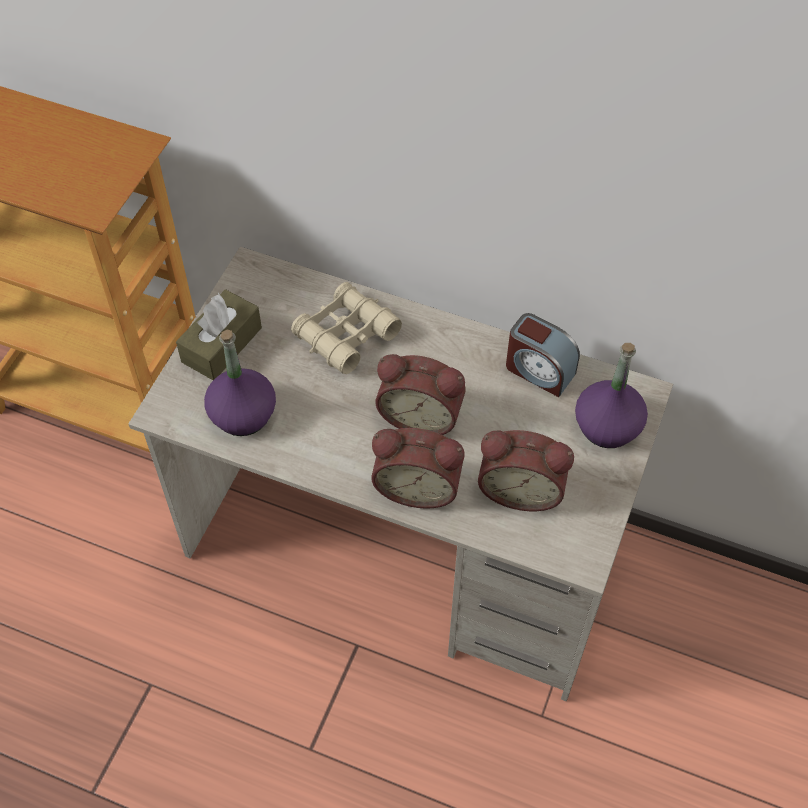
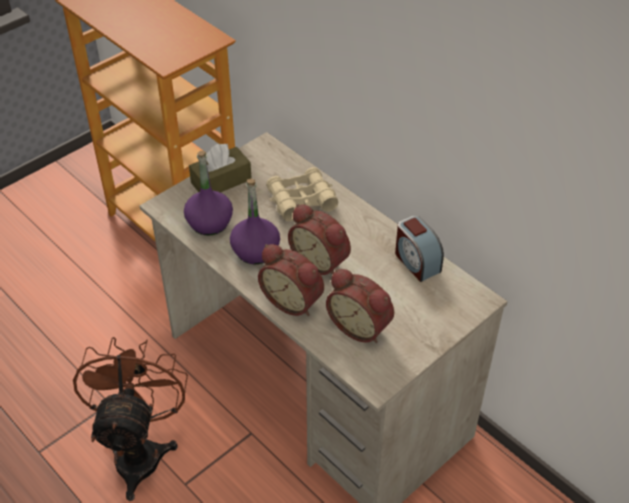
camera: 25 degrees right, 10 degrees down
purple bottle [575,343,648,448] -> purple bottle moved to [230,179,280,264]
none -> brown fan [73,337,188,501]

